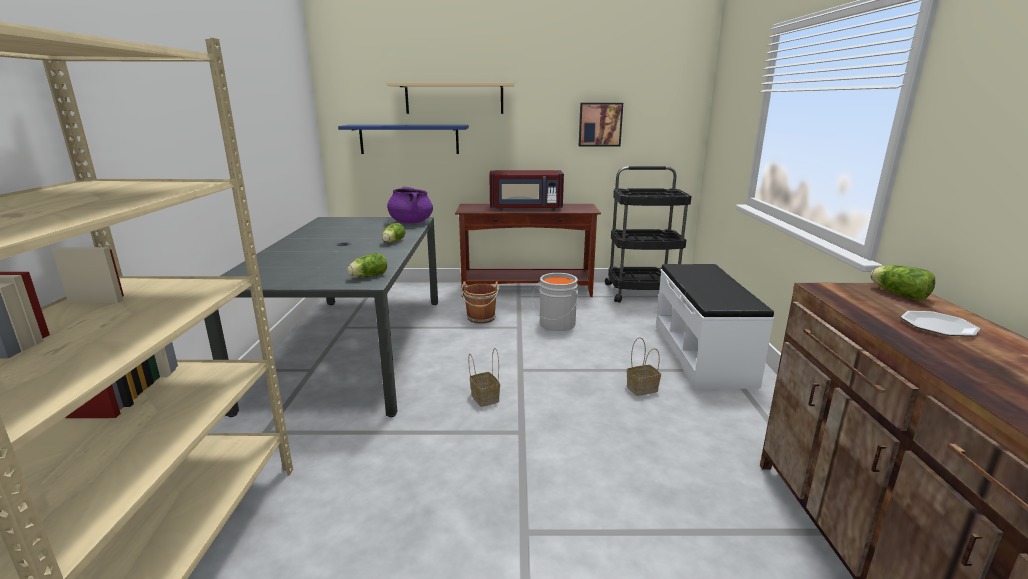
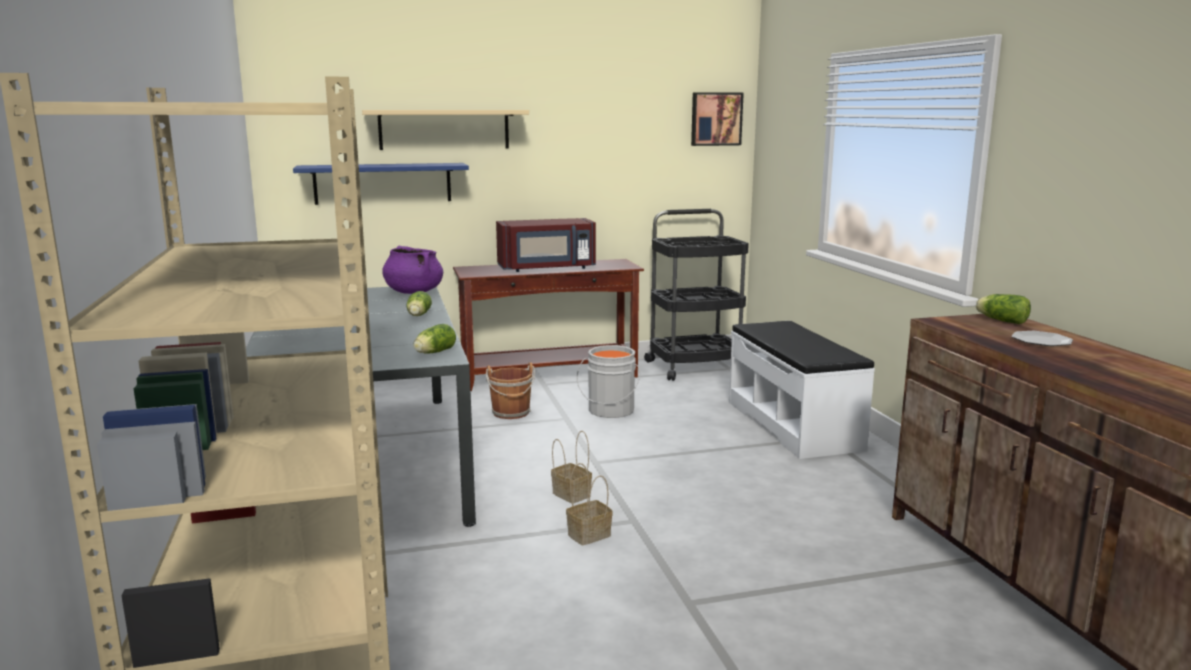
camera: 15 degrees left, 5 degrees down
picture [579,103,623,146] -> picture moved to [691,92,744,146]
basket [627,337,661,396] -> basket moved to [566,463,613,545]

